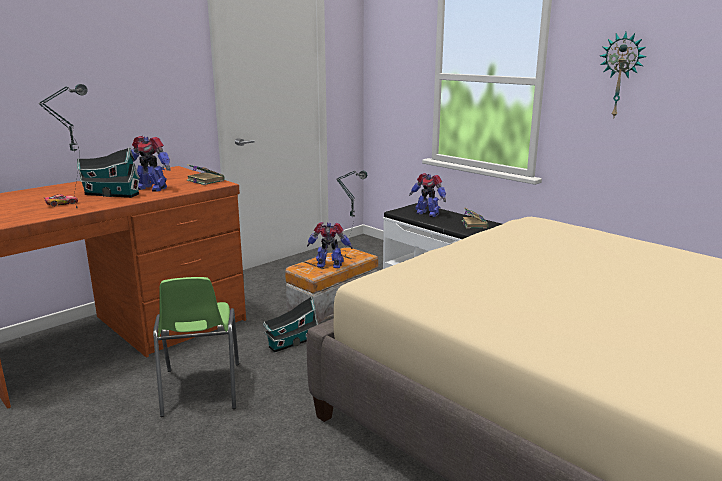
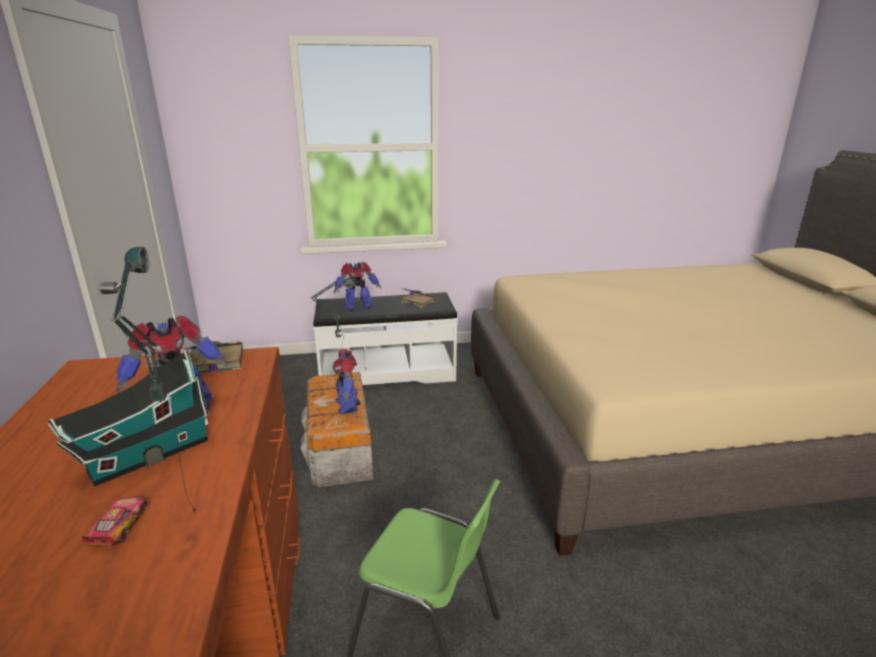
camera: 55 degrees left, 5 degrees up
toy house [263,296,318,352] -> none
toy robot [307,222,353,268] -> toy robot turned 60 degrees counterclockwise [333,349,360,414]
wall clock [600,32,646,117] -> none

